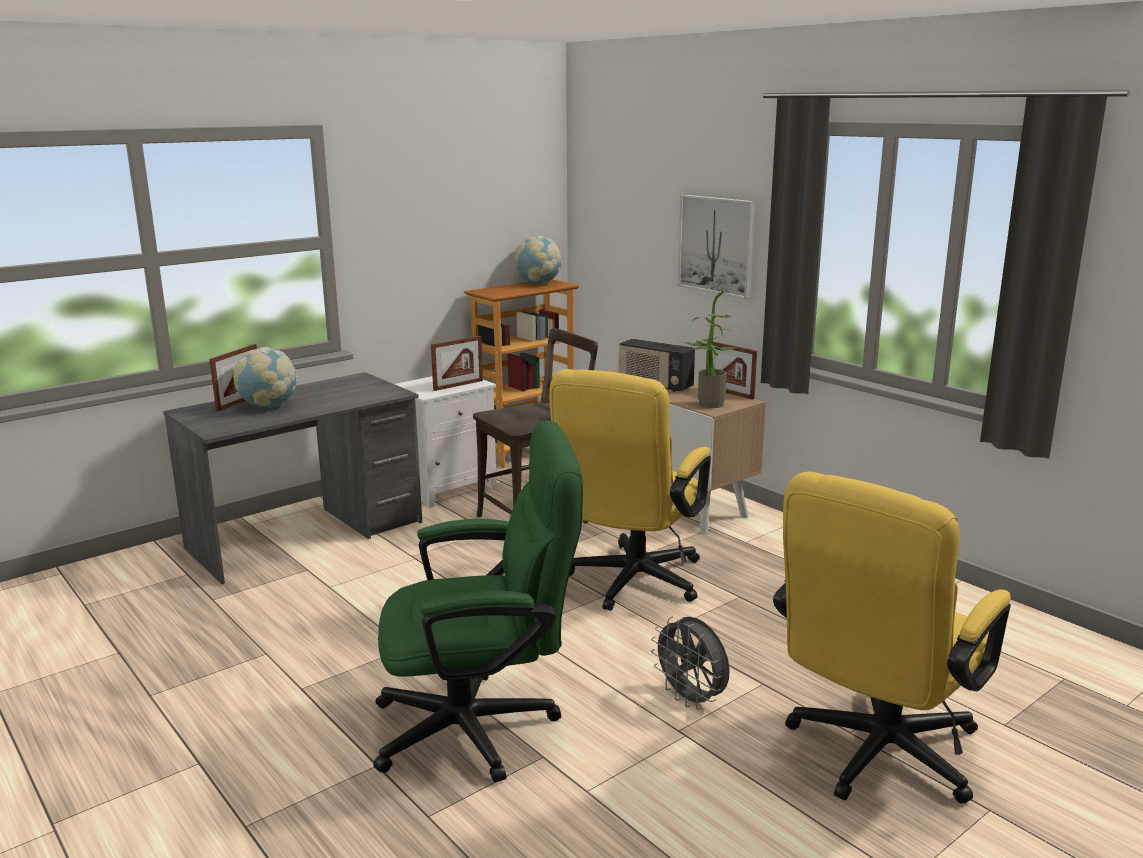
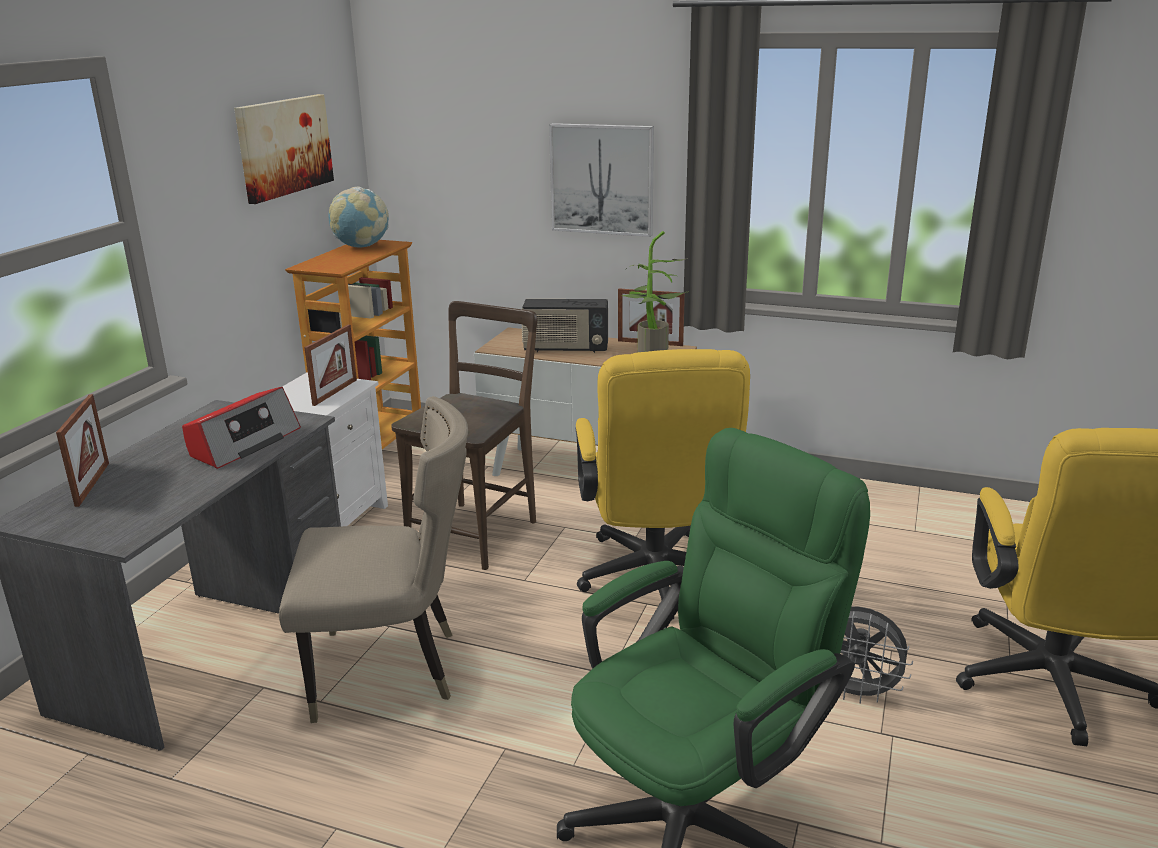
camera: 30 degrees left, 5 degrees up
globe [233,347,298,408] -> none
none -> radio [182,387,301,469]
none -> picture [234,94,334,204]
none -> beige chair [279,396,468,723]

